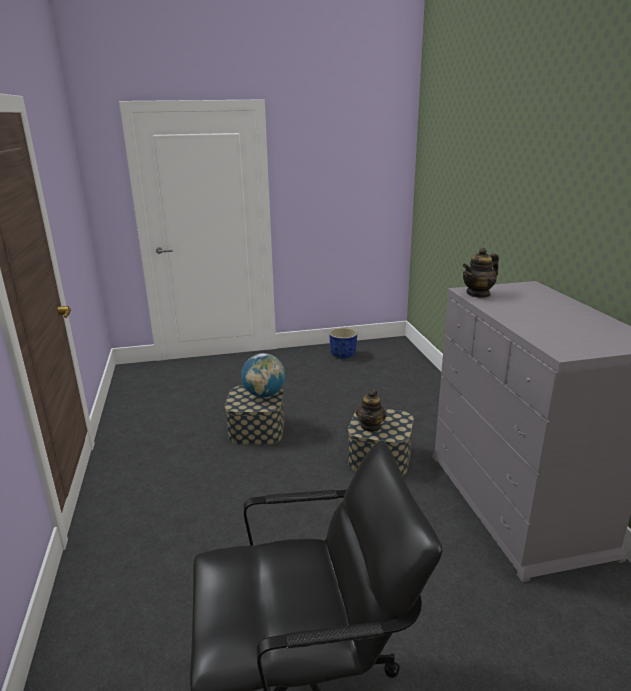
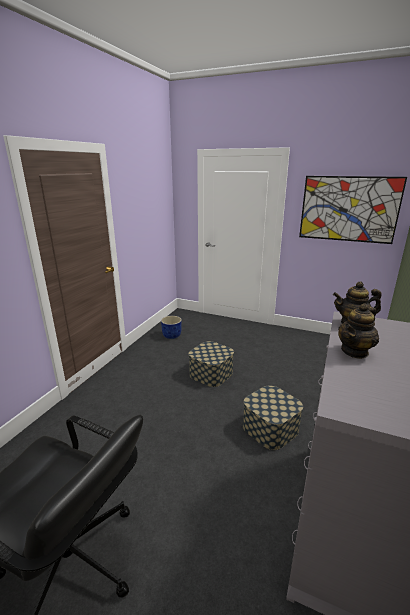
camera: 35 degrees right, 0 degrees up
globe [241,353,286,397] -> none
blue planter [329,328,357,359] -> blue planter moved to [161,316,182,339]
teapot [356,390,386,432] -> teapot moved to [338,303,379,359]
none -> picture [299,176,407,244]

